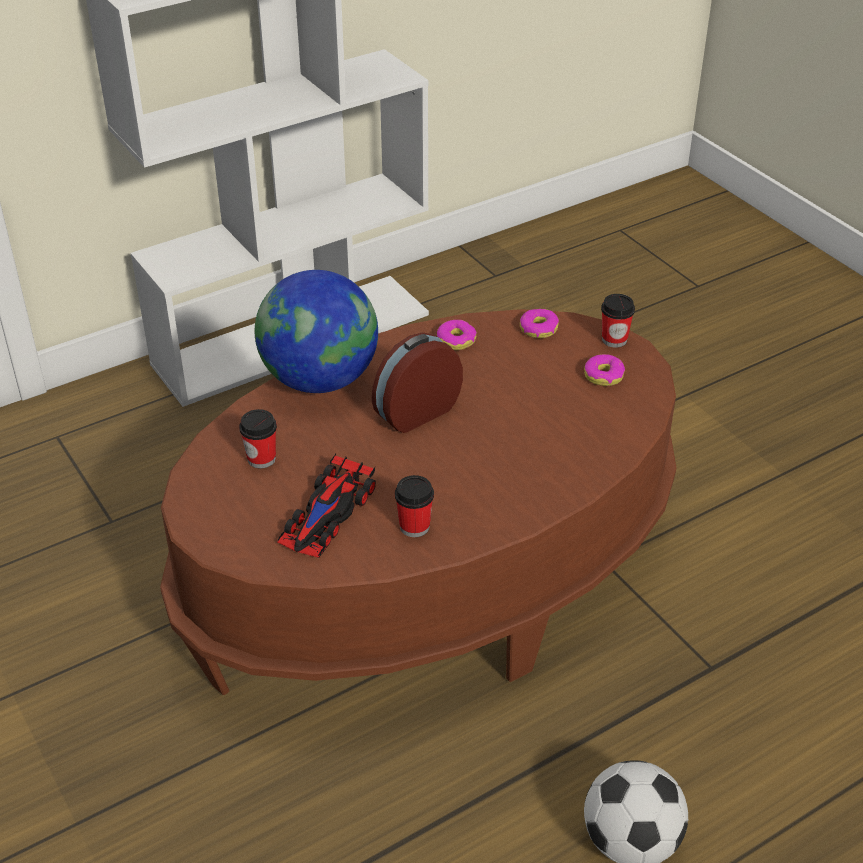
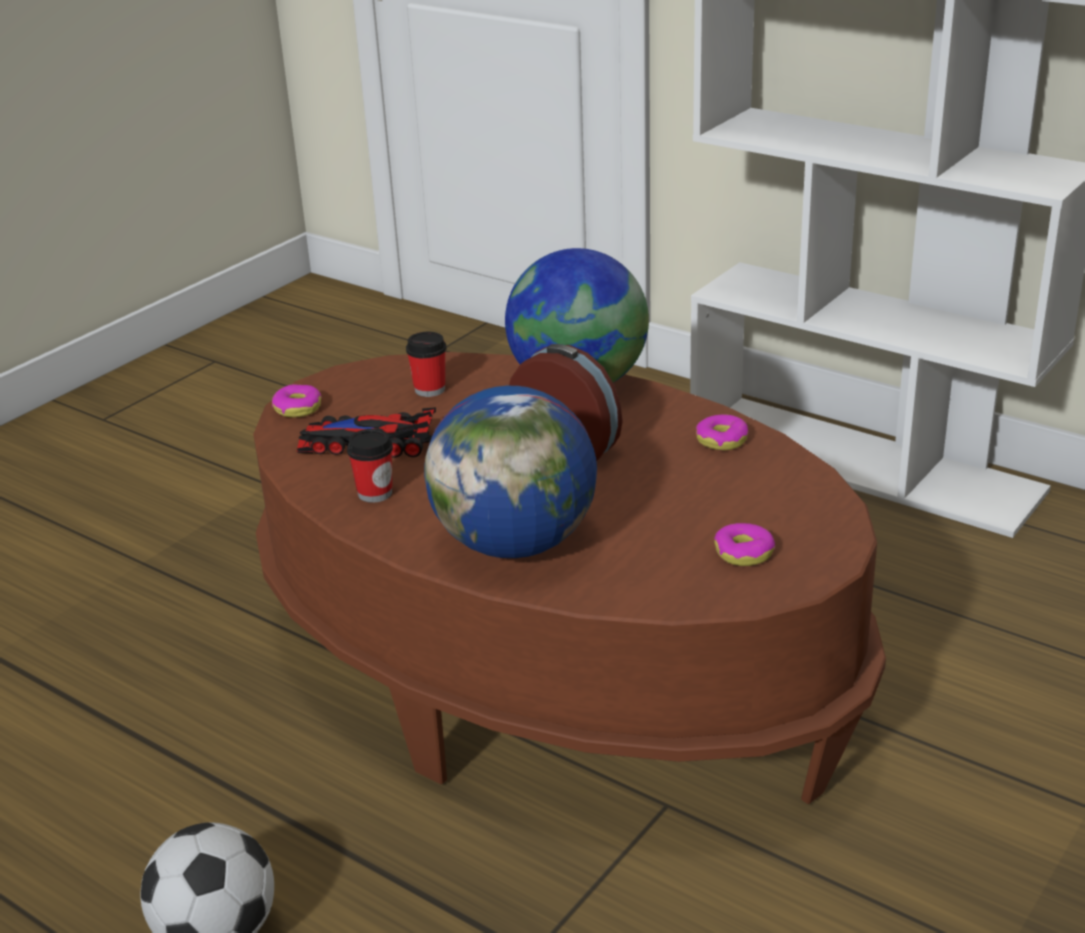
camera: 70 degrees right, 10 degrees down
donut [520,309,559,338] -> donut moved to [272,384,322,417]
cup [601,294,635,348] -> none
none -> globe [424,386,597,558]

